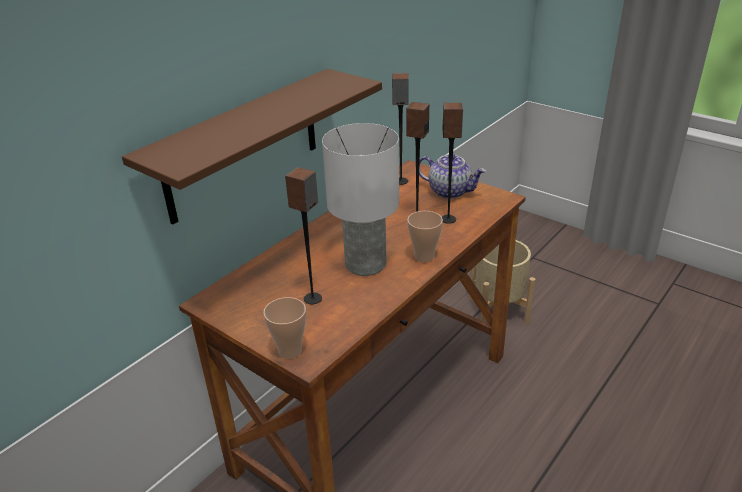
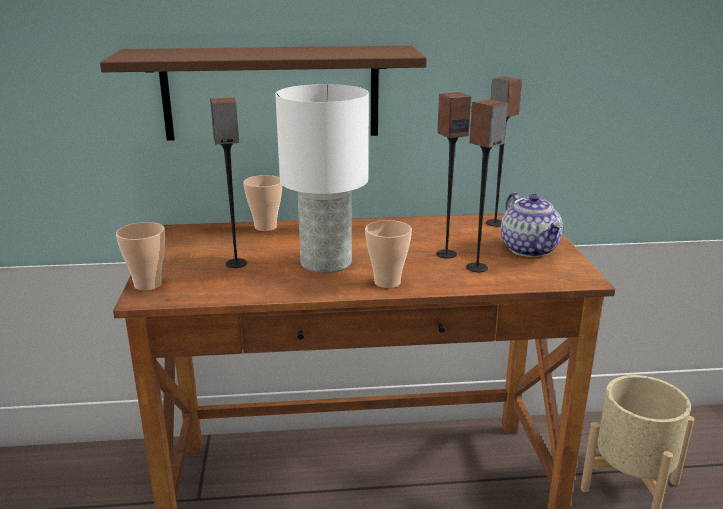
camera: 45 degrees right, 10 degrees down
none -> cup [243,175,282,231]

